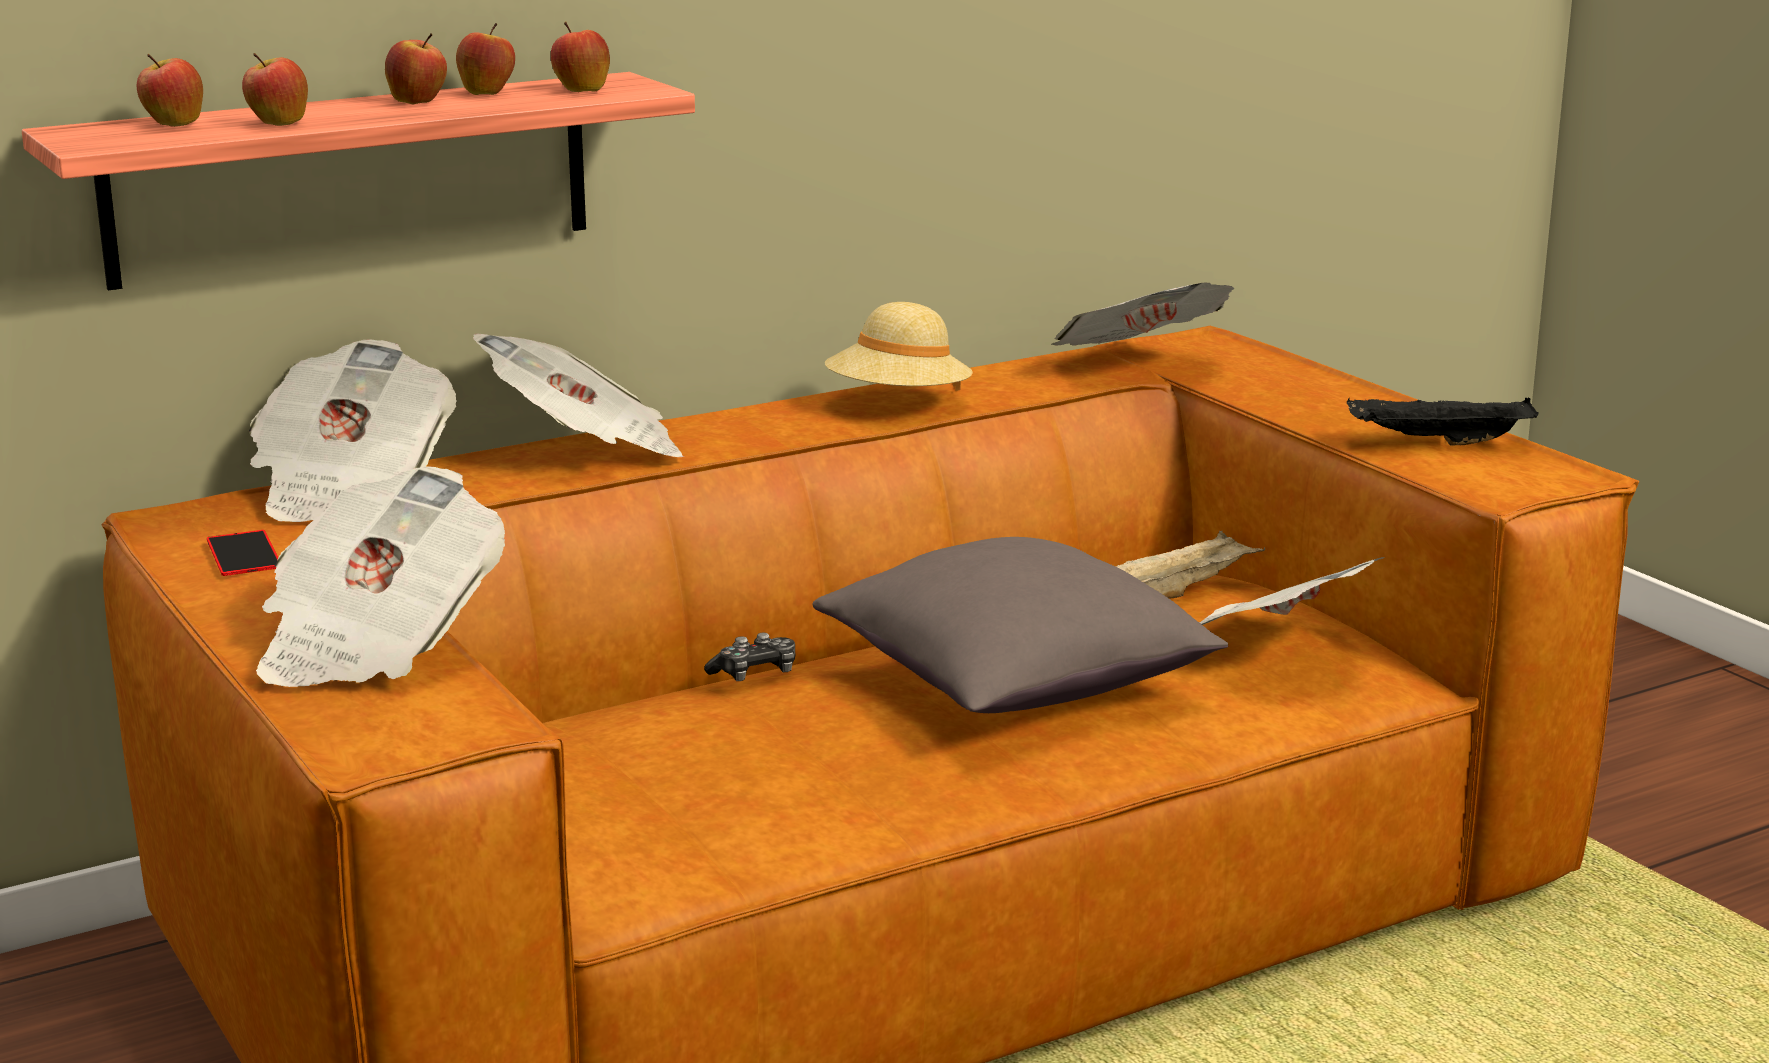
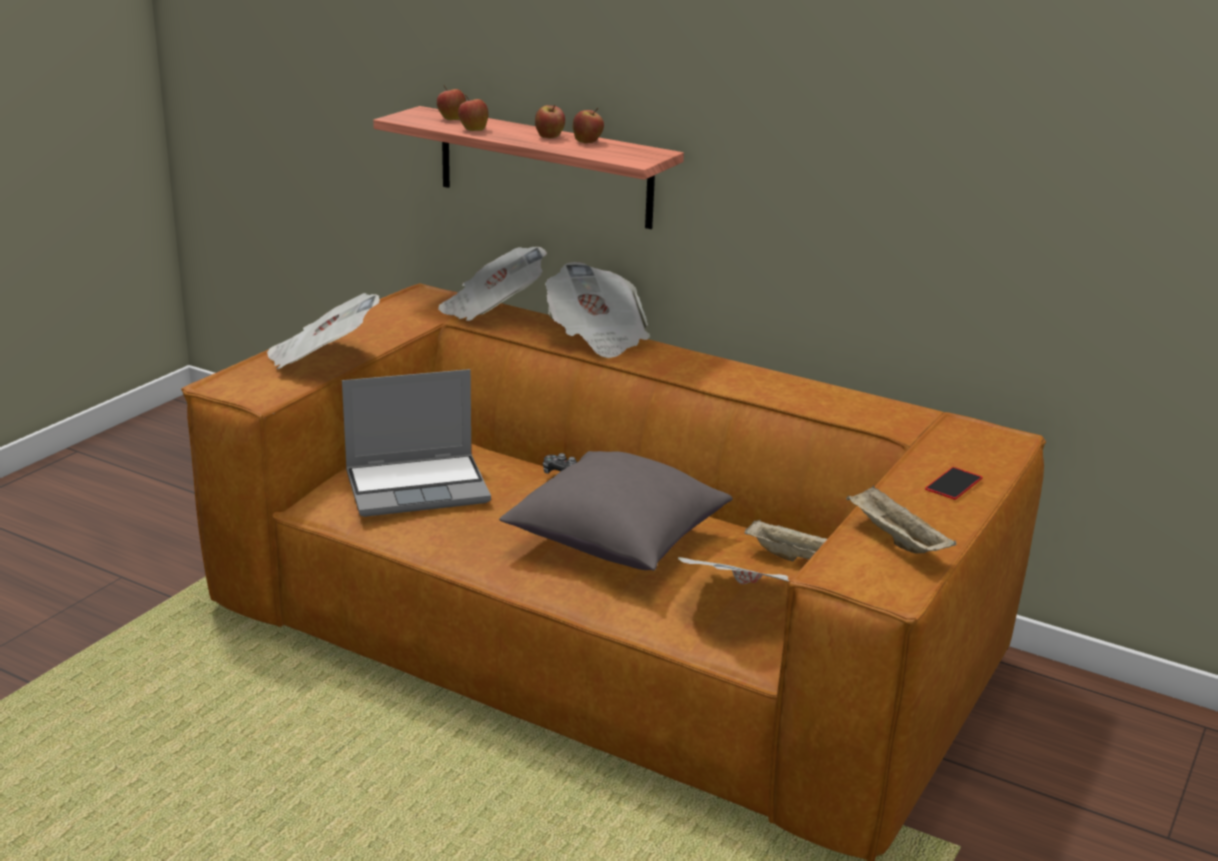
camera: 60 degrees right, 5 degrees up
phone [207,530,278,576] -> phone moved to [925,467,983,500]
apple [551,22,610,92] -> none
beige hat [825,302,973,391] -> none
newspaper [1051,282,1234,346] -> none
black tray [1347,397,1538,446] -> beige tray [846,486,956,554]
none -> laptop [342,369,491,517]

